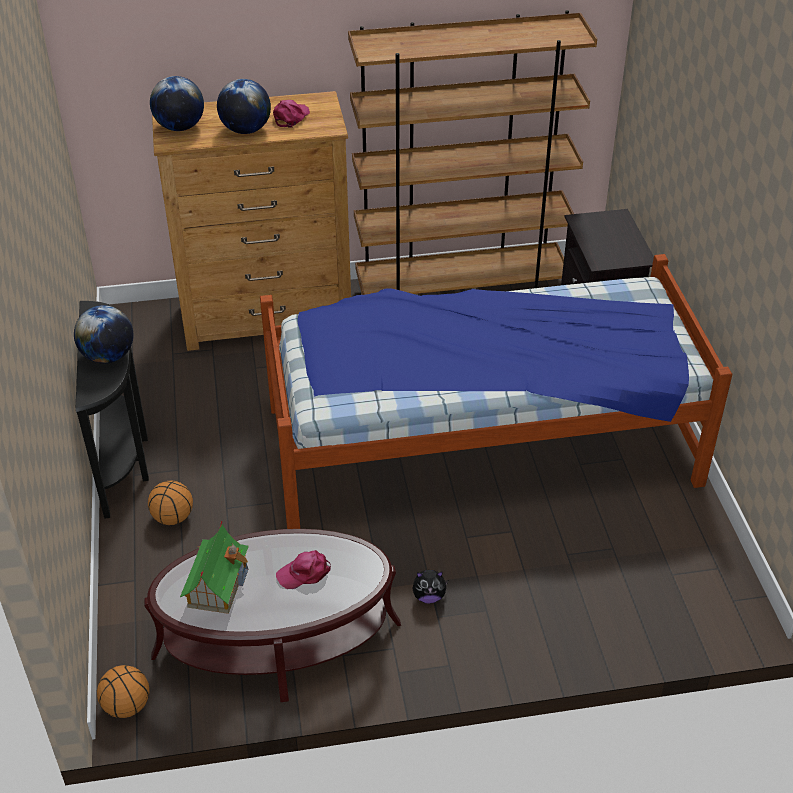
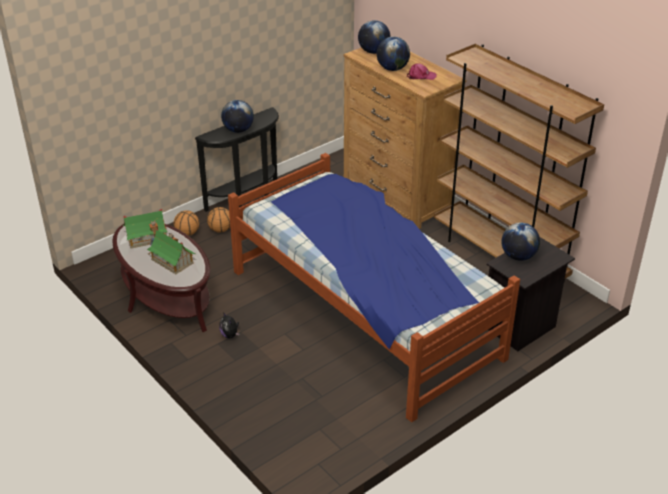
camera: 60 degrees right, 5 degrees down
basketball [97,665,149,718] -> basketball moved to [174,210,199,236]
pink cap [276,550,331,589] -> toy house [147,227,196,274]
none -> globe [501,223,540,261]

